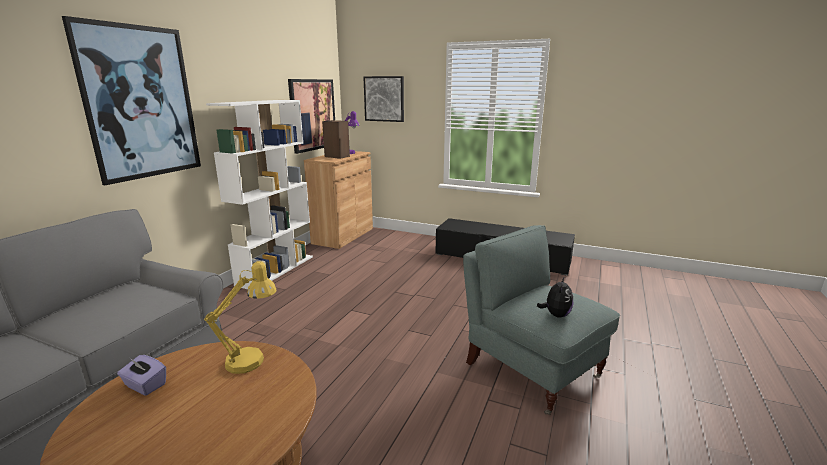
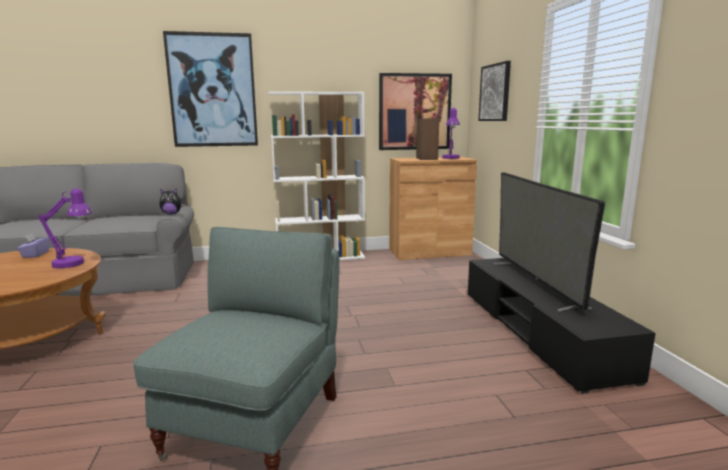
camera: 55 degrees right, 5 degrees down
yellow table lamp [204,261,276,374] -> purple table lamp [38,189,92,269]
plush toy [537,276,573,318] -> plush toy moved to [160,189,184,214]
none -> television [493,173,605,312]

